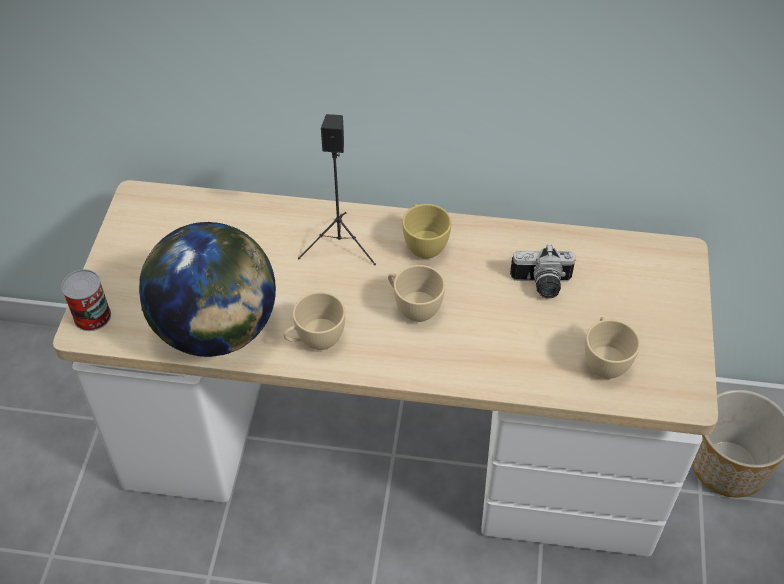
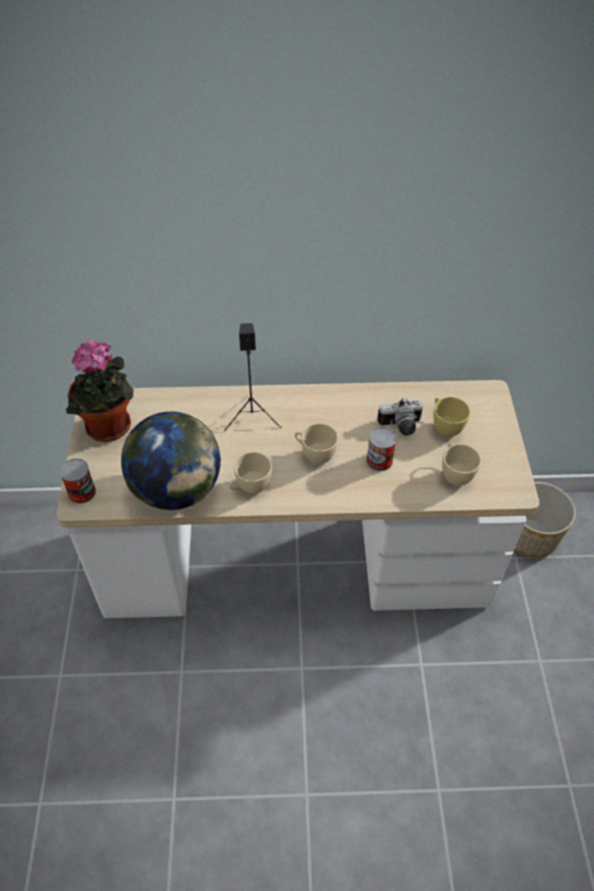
camera: 10 degrees left, 0 degrees up
yellow cup [402,204,451,259] -> yellow cup moved to [433,397,470,437]
none -> potted plant [66,340,134,442]
none -> can [366,427,397,471]

